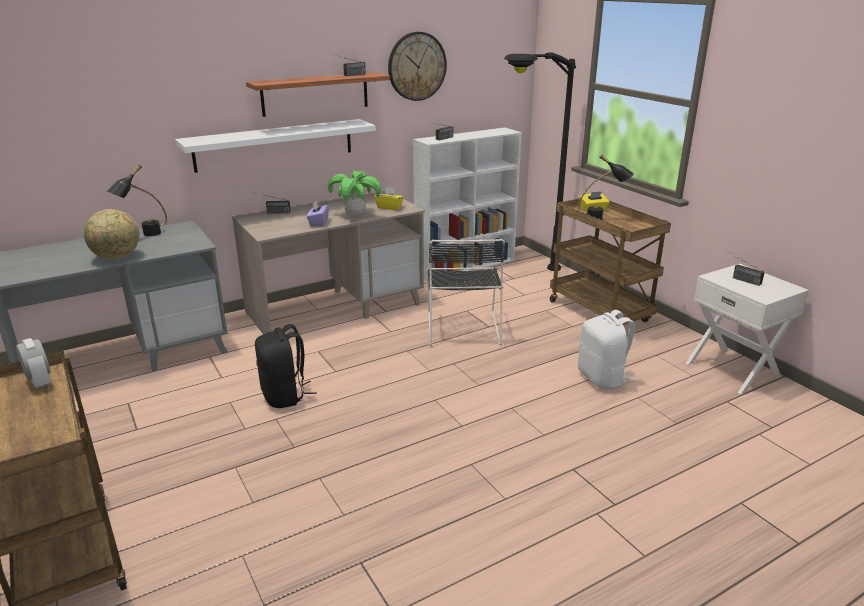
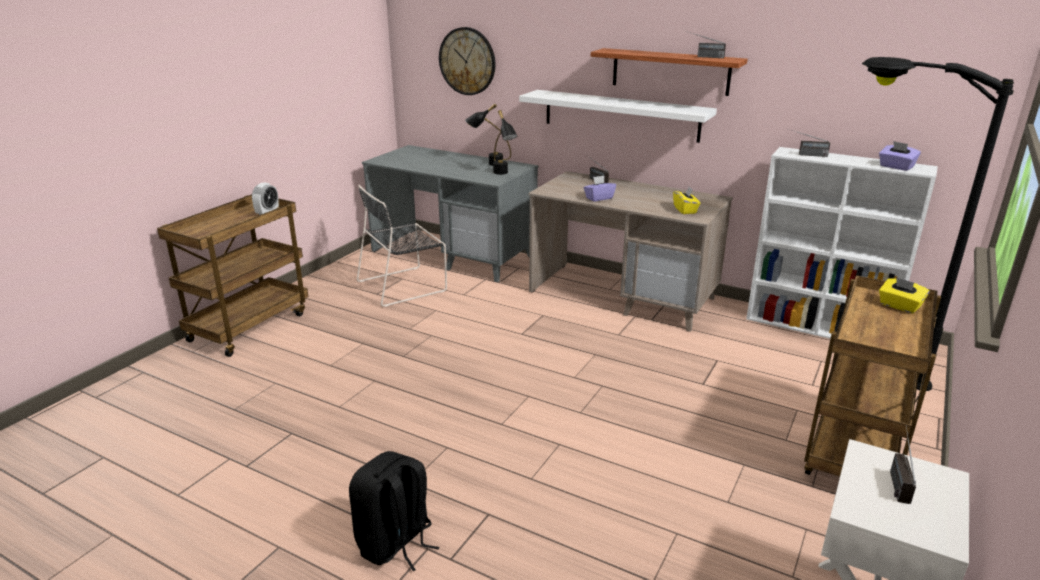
camera: 60 degrees right, 0 degrees up
globe [84,209,139,259] -> none
black backpack [255,324,317,408] -> black backpack moved to [349,451,440,571]
potted plant [328,171,381,217] -> none
wall clock [388,32,447,101] -> wall clock moved to [439,27,495,95]
black chair [427,239,505,346] -> black chair moved to [357,185,447,307]
black table lamp [578,154,634,220] -> black table lamp moved to [493,110,517,175]
white backpack [578,310,635,390] -> none
none -> purple tissue box [879,141,921,171]

